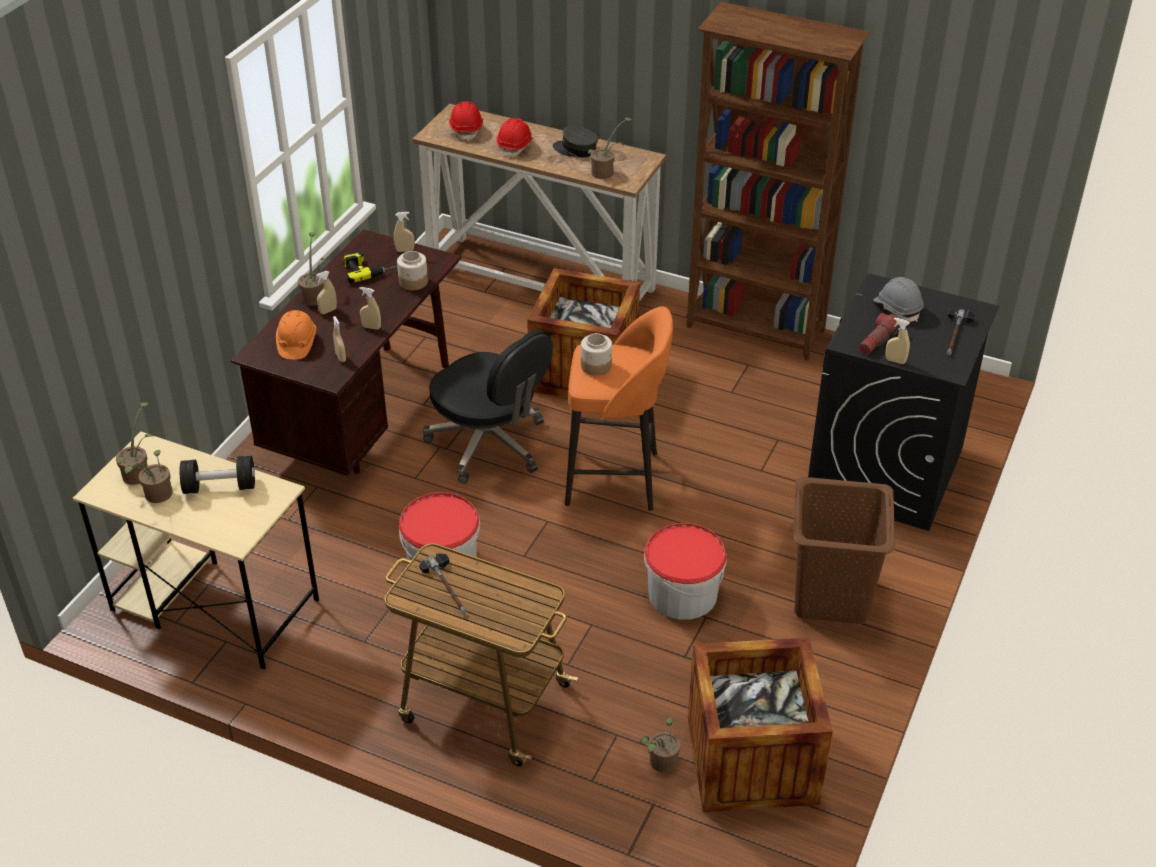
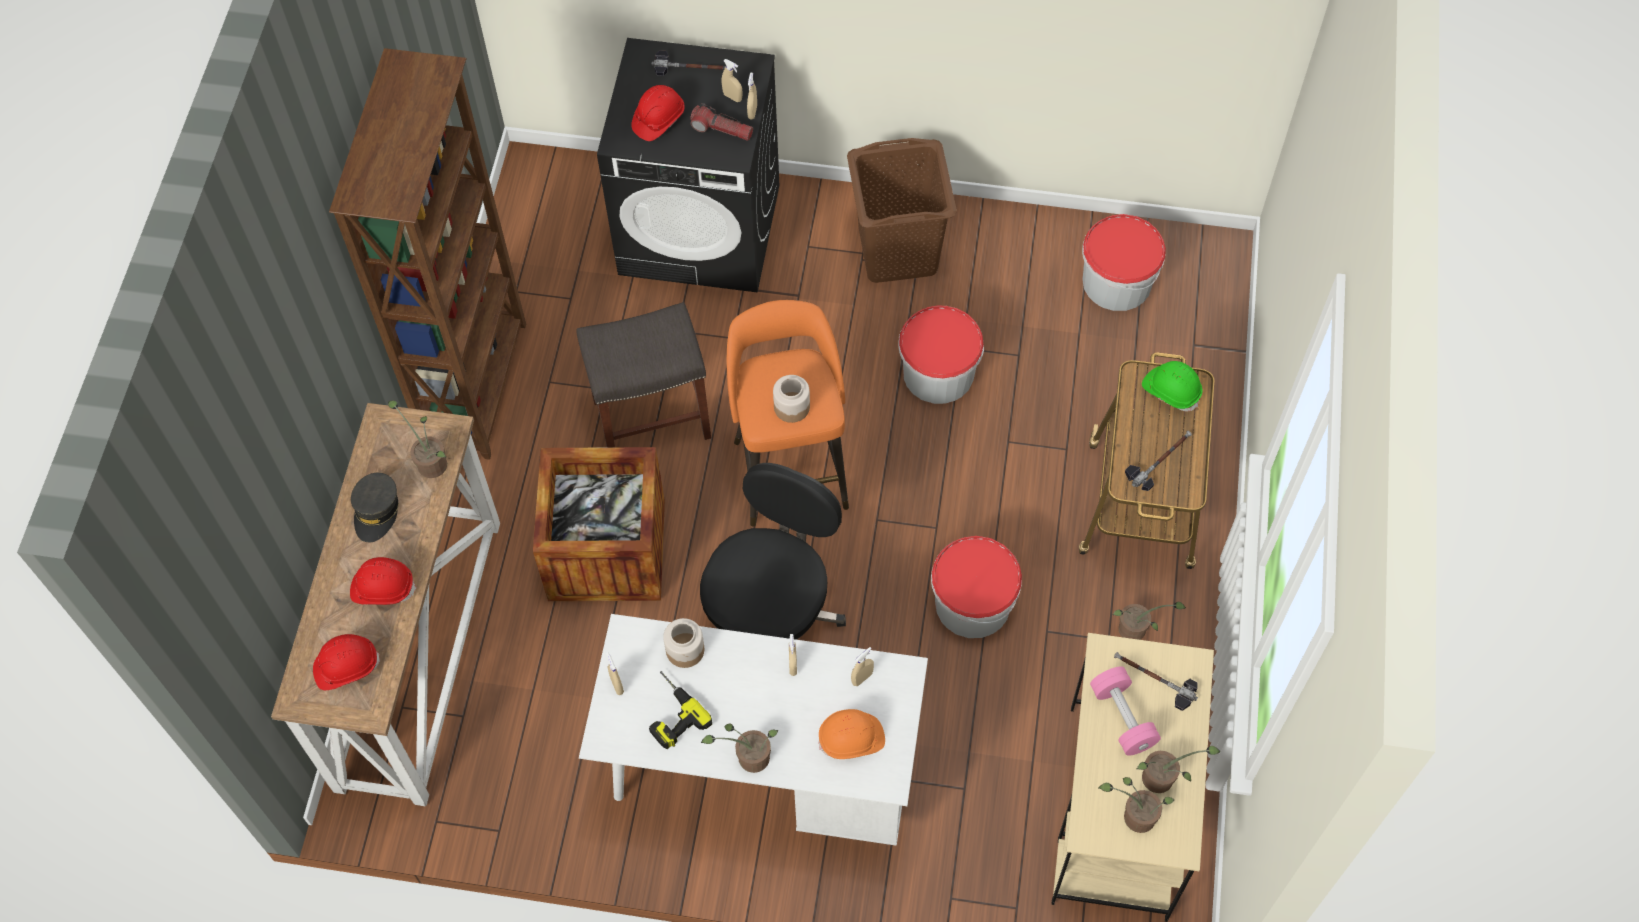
camera: 105 degrees left, 20 degrees up
black dumbbell [180,456,255,494] -> pink dumbbell [1090,666,1161,756]
brown desk [231,229,462,476] -> white desk [579,614,928,846]
beige spray bottle [316,271,337,314] -> beige spray bottle moved to [722,59,742,102]
potted plant [640,718,680,772] -> potted plant moved to [1113,602,1186,640]
crate [688,638,833,812] -> bucket [1082,214,1166,311]
grey hard hat [873,277,923,322] -> red hard hat [631,85,685,141]
none -> grey stool [576,302,711,447]
none -> hammer [1114,652,1198,711]
none -> green hard hat [1142,361,1202,411]

